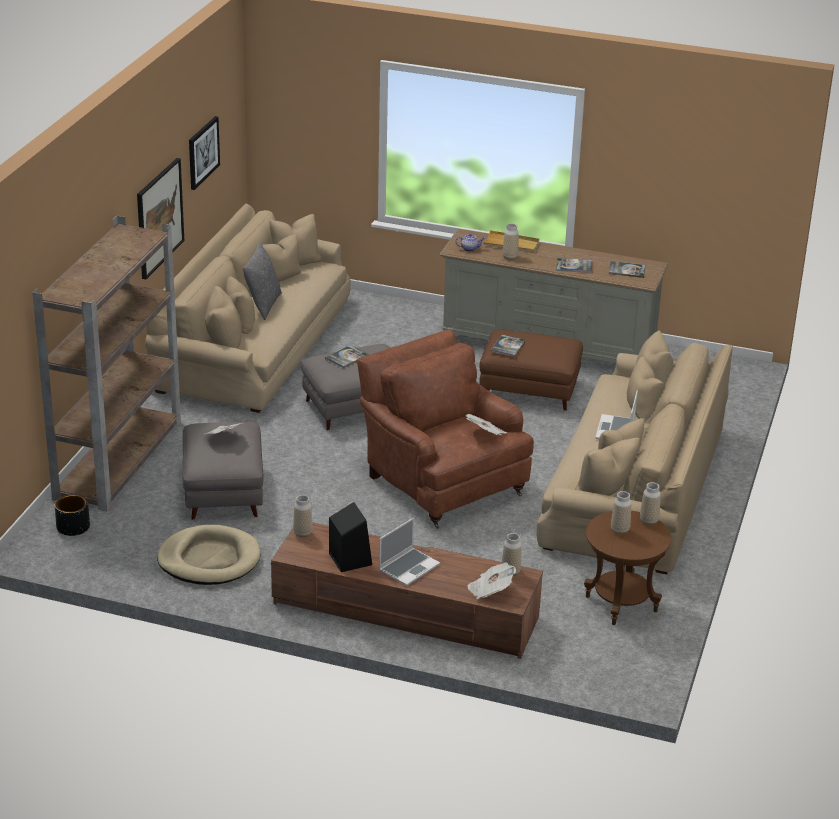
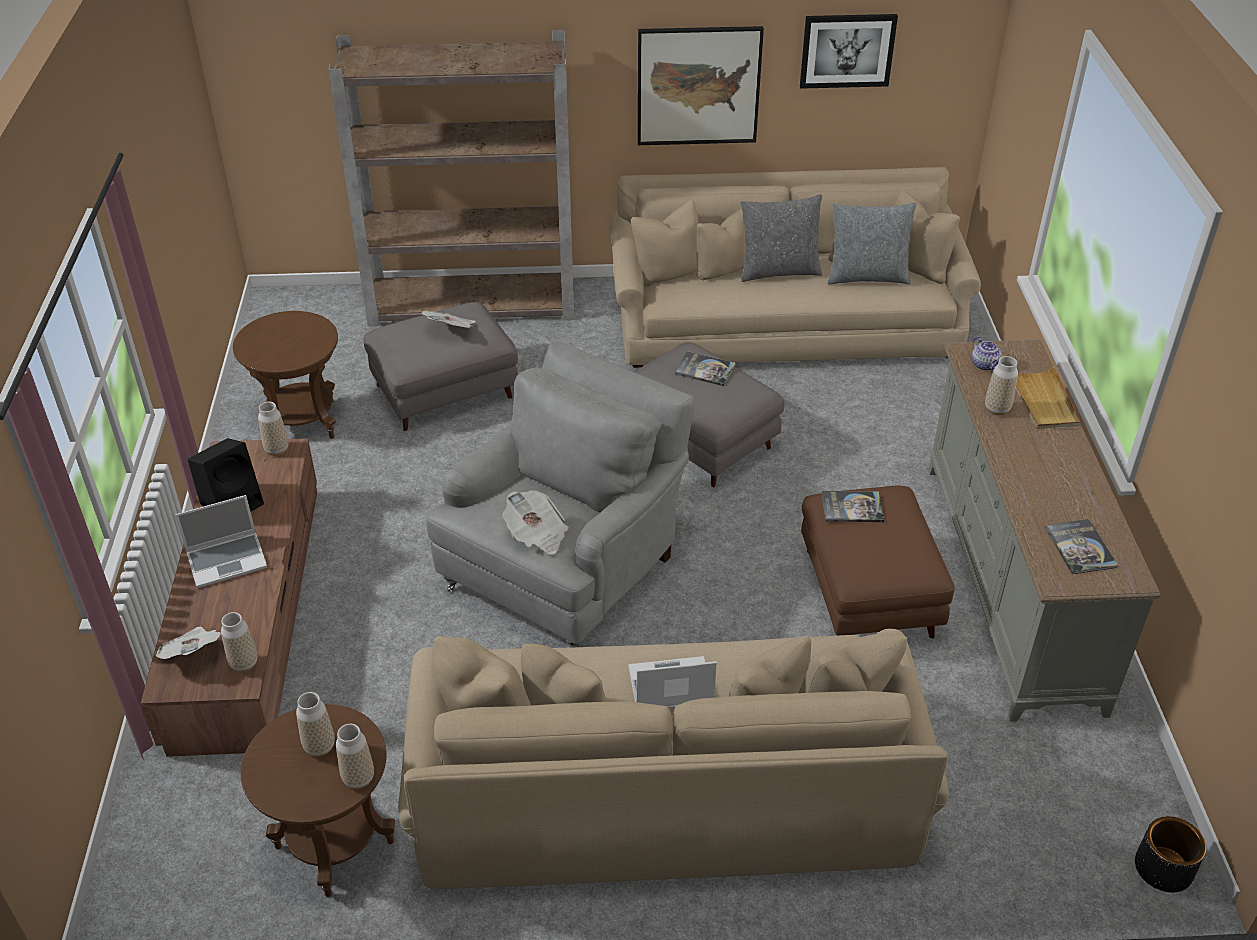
camera: 70 degrees right, 10 degrees up
black planter [55,494,90,536] -> black planter moved to [1135,816,1207,893]
beige dog bed [157,524,261,585] -> brown side table [233,311,338,439]
brown armchair [357,329,534,529] -> grey armchair [426,341,695,647]
laptop [379,518,440,586] -> laptop turned 45 degrees counterclockwise [175,495,267,588]
book [557,258,592,273] -> none
none -> grey pillow [828,202,917,284]

